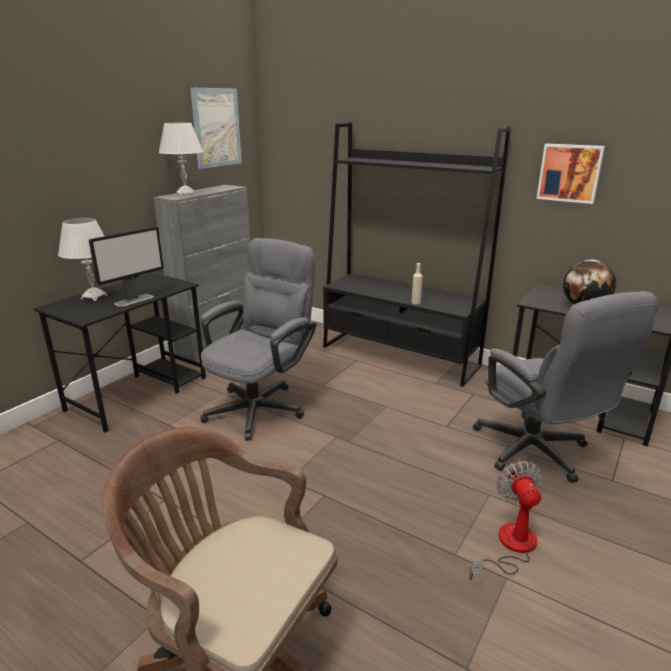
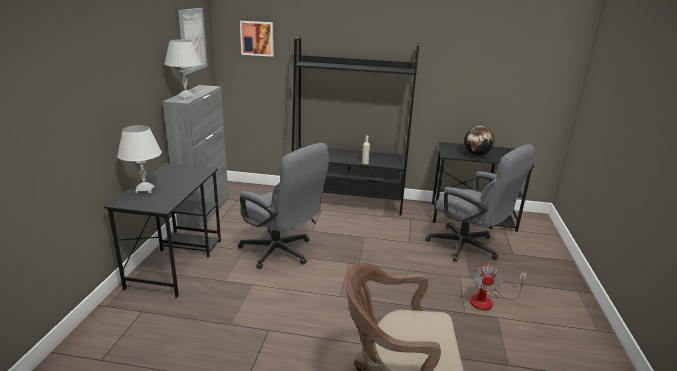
camera: 25 degrees left, 0 degrees up
monitor [89,227,164,307] -> none
grey office chair [200,238,316,441] -> grey office chair turned 120 degrees clockwise [238,143,329,269]
fan [469,461,543,580] -> fan turned 135 degrees counterclockwise [470,263,527,310]
picture [536,144,605,204] -> picture moved to [240,21,274,57]

